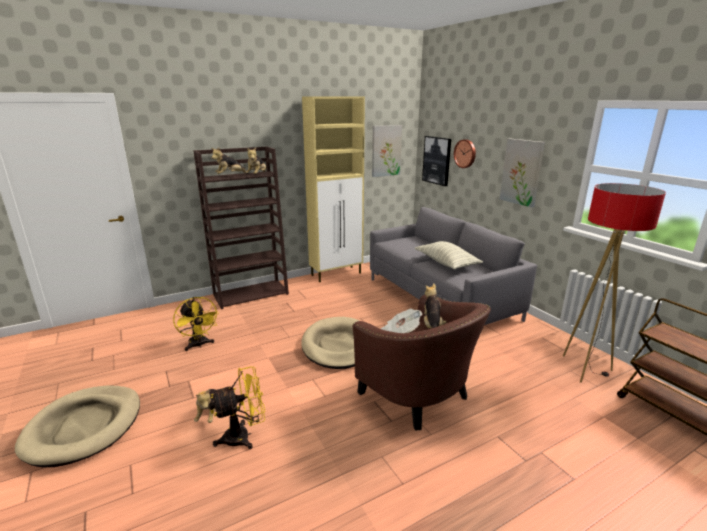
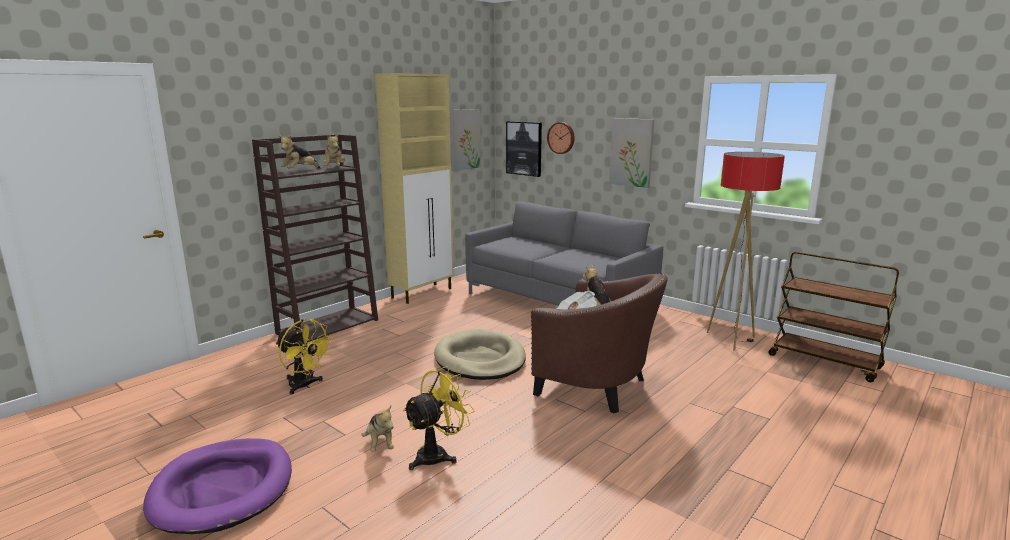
camera: 20 degrees left, 5 degrees down
beige dog bed [15,385,140,467] -> purple dog bed [143,438,292,534]
pillow [415,241,483,270] -> none

